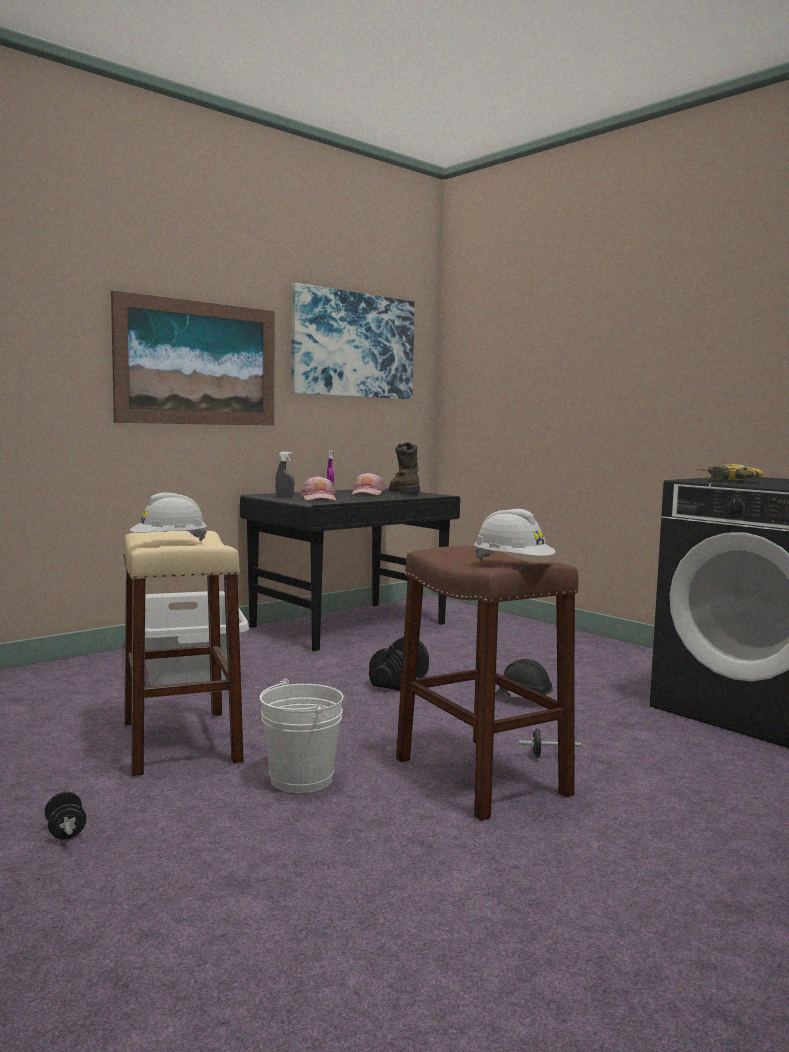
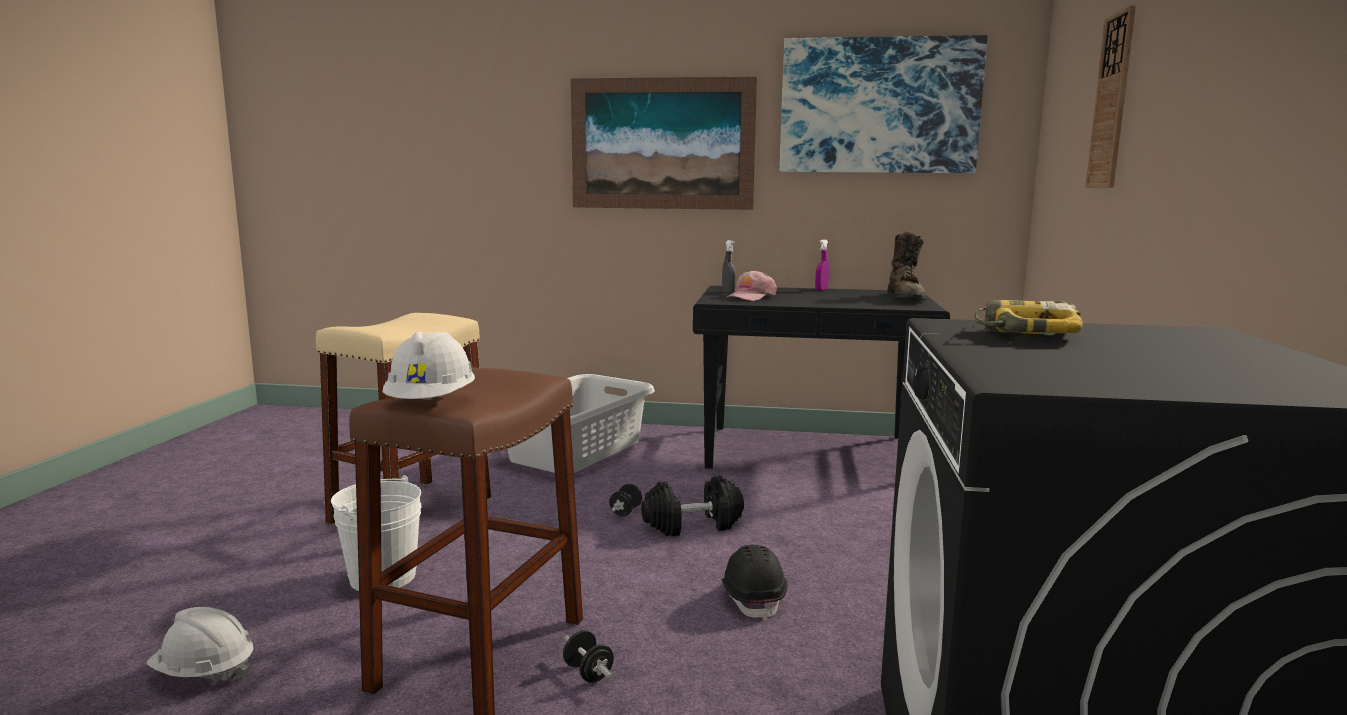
camera: 50 degrees right, 5 degrees up
black dumbbell [45,792,86,839] -> black dumbbell moved to [609,484,642,516]
white hard hat [130,492,207,541] -> white hard hat moved to [147,607,253,680]
pink cap [352,472,386,495] -> none
brown boot [389,442,420,494] -> brown boot turned 150 degrees clockwise [887,232,926,301]
none -> wall clock [1086,5,1136,188]

